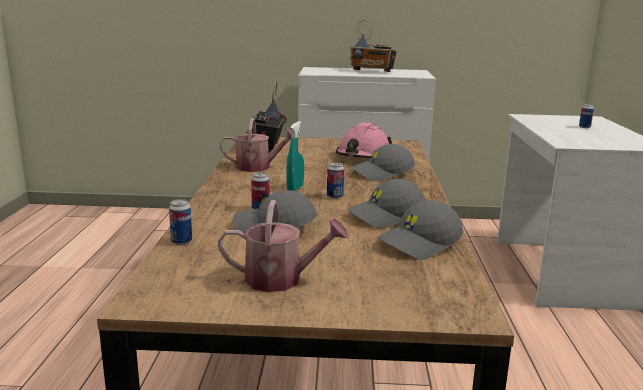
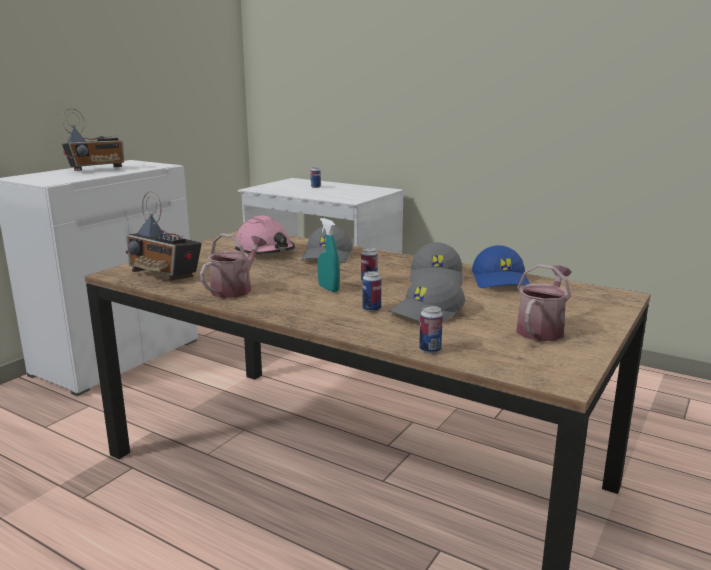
camera: 60 degrees left, 0 degrees up
grey cap [377,200,464,260] -> blue cap [472,245,530,288]

